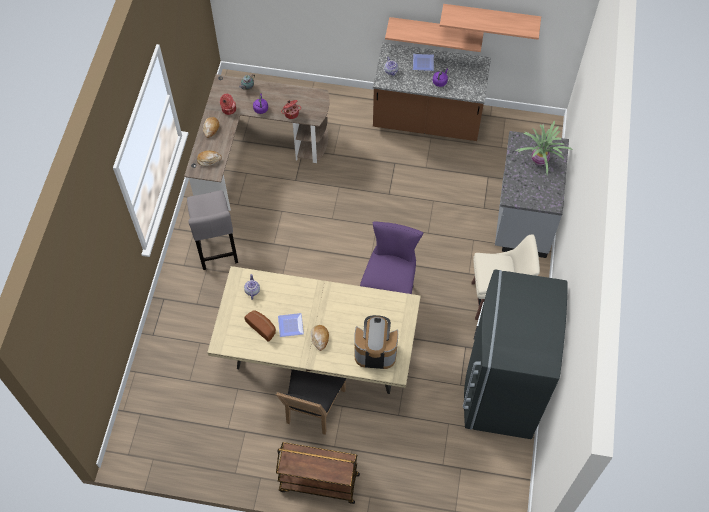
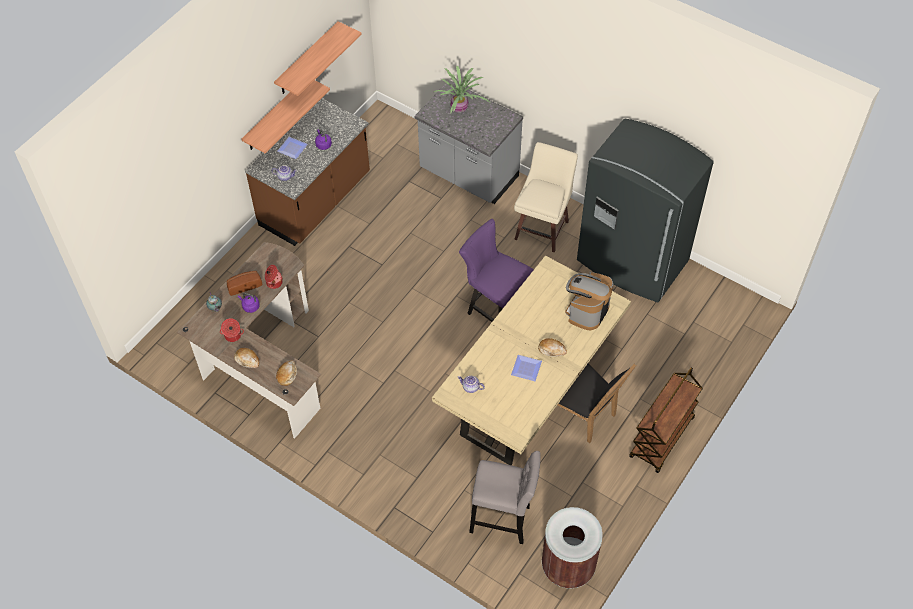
camera: 65 degrees left, 5 degrees down
grey stool [187,190,238,270] -> grey stool moved to [469,451,541,544]
bread [244,310,276,342] -> bread moved to [227,271,262,296]
none -> brown trash can [542,507,603,588]

